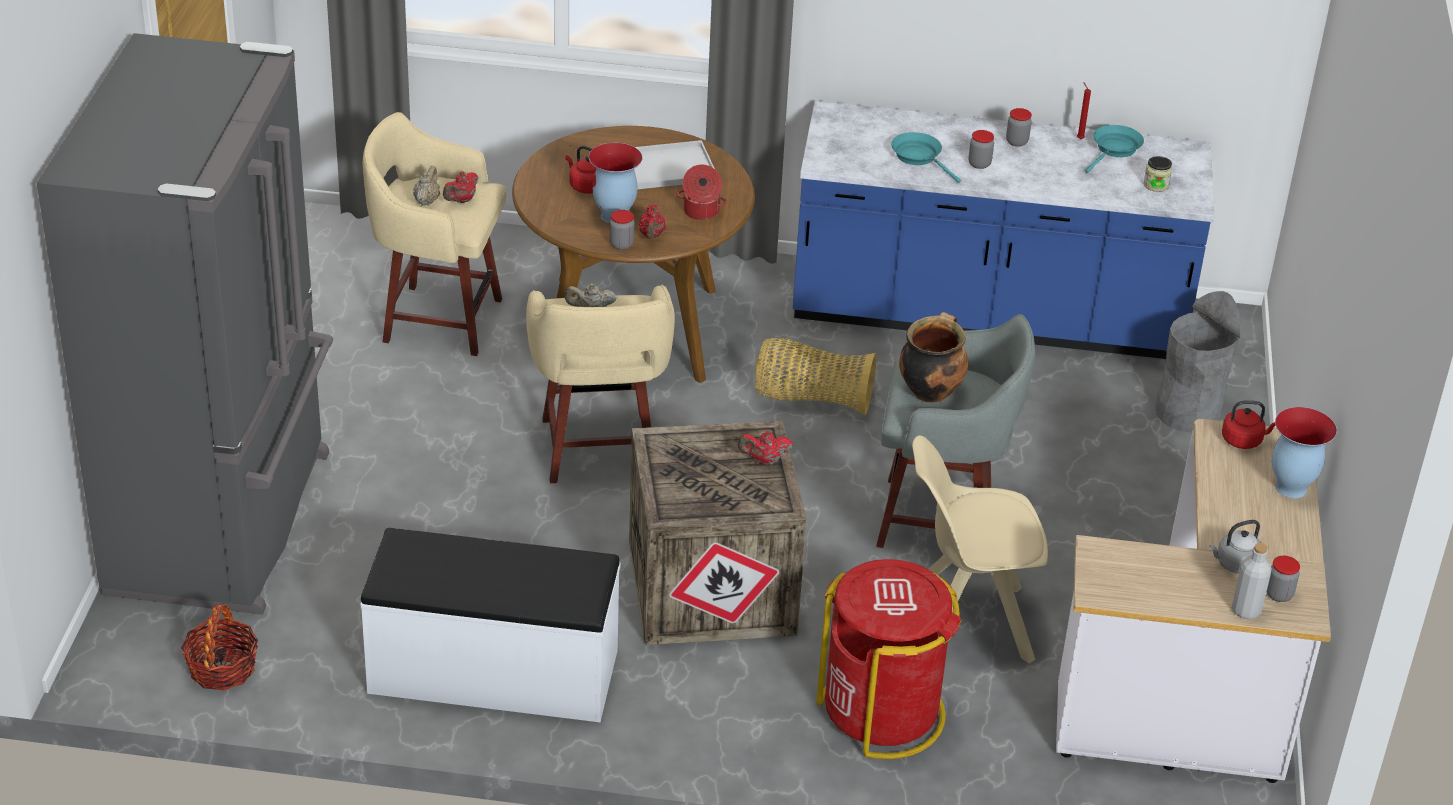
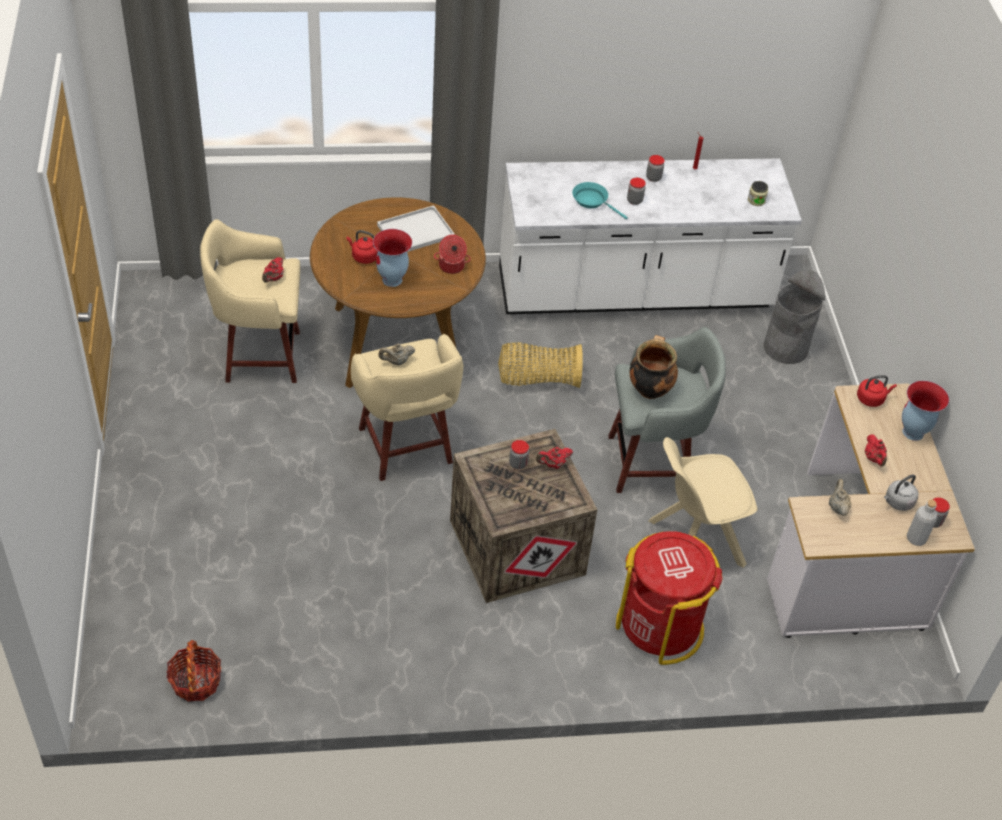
camera: 15 degrees left, 10 degrees up
grey fridge [37,33,333,615] -> none
white bench [361,528,620,722] -> none
beige teapot [413,166,440,206] -> beige teapot moved to [829,479,852,516]
jar [610,210,635,250] -> jar moved to [509,440,529,469]
red teapot [639,205,666,239] -> red teapot moved to [865,434,887,466]
blue counter [793,101,1214,359] -> white counter [499,158,802,314]
turquoise frying pan [1085,125,1144,173] -> none

